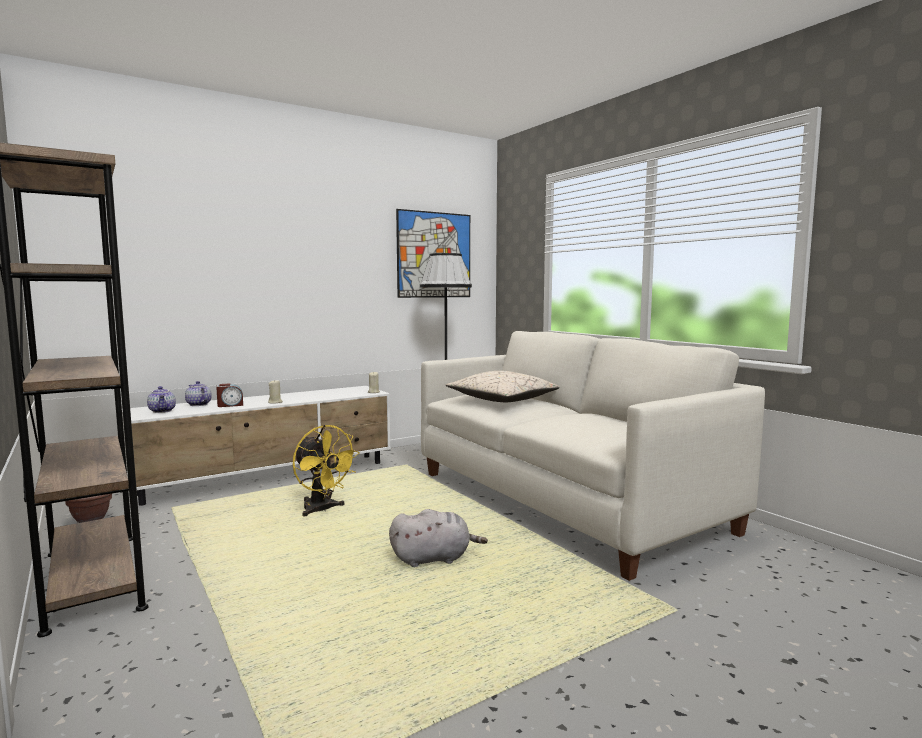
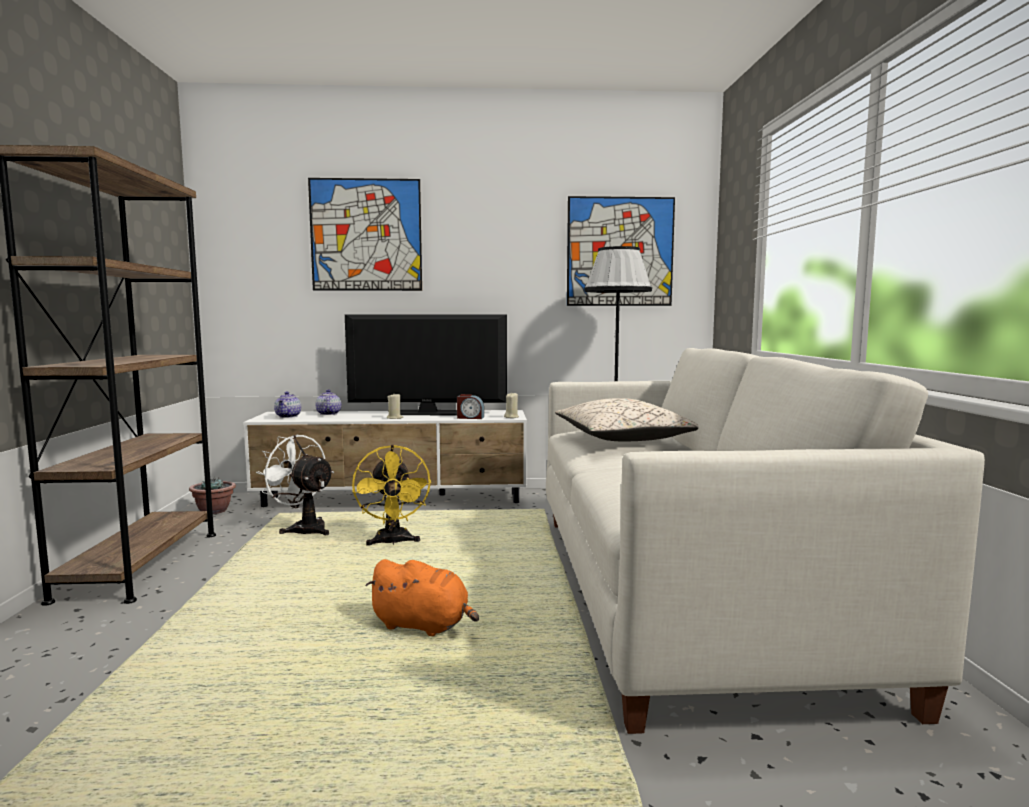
camera: 30 degrees right, 0 degrees up
alarm clock [216,383,243,407] -> alarm clock moved to [457,394,484,419]
grey plush toy [389,509,488,567] -> orange plush toy [365,559,479,636]
none -> white fan [256,435,334,535]
none -> picture [308,178,422,291]
none -> television [345,314,507,415]

